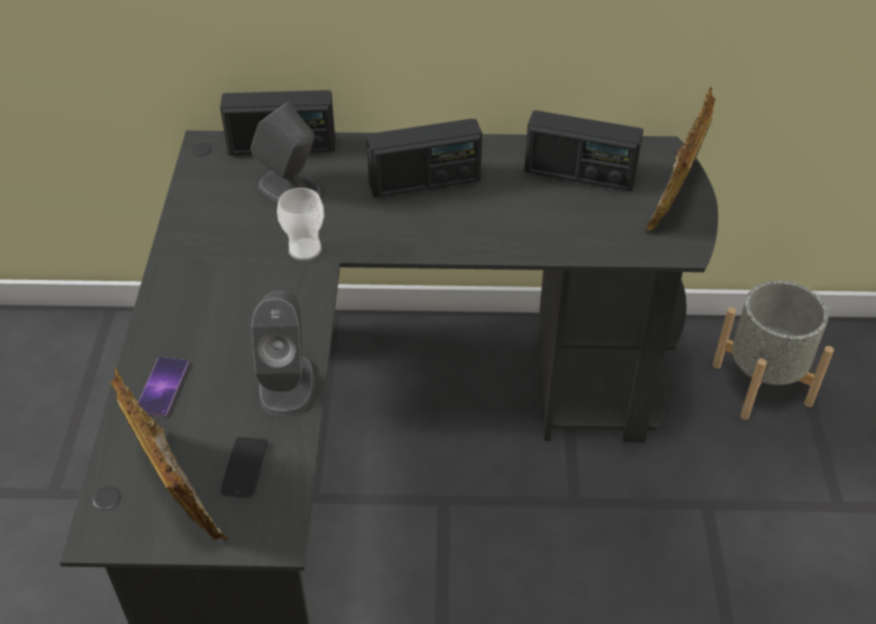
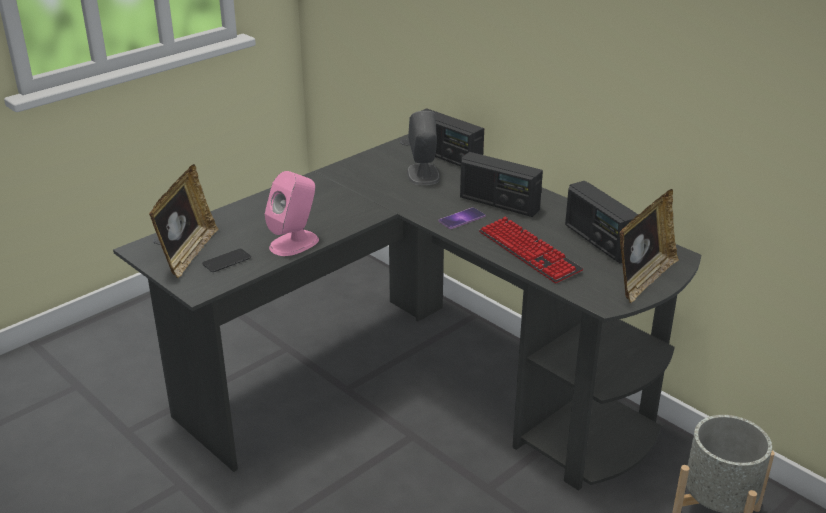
camera: 45 degrees right, 15 degrees down
phone [138,357,189,416] -> phone moved to [439,207,485,229]
grey speaker [251,290,315,416] -> pink speaker [265,171,319,256]
cup [277,188,324,261] -> none
picture frame [642,87,716,231] -> picture frame turned 150 degrees clockwise [620,189,679,303]
none -> keyboard [479,217,583,283]

